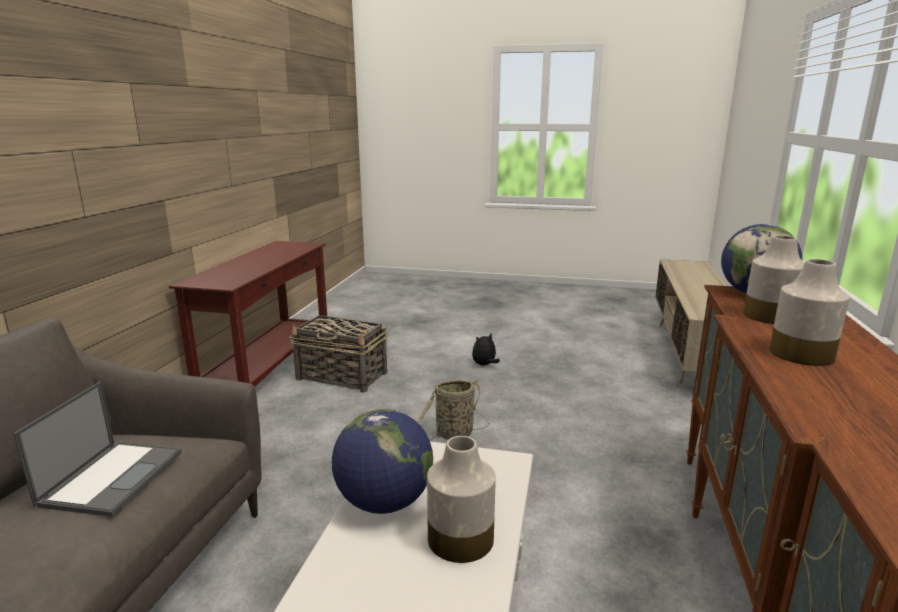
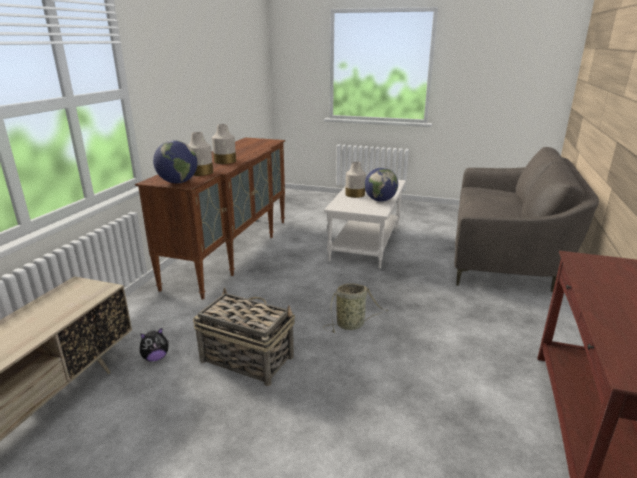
camera: 175 degrees left, 5 degrees up
laptop [13,381,182,517] -> none
basket [289,315,387,393] -> basket moved to [193,287,295,386]
plush toy [472,333,500,365] -> plush toy moved to [140,328,169,361]

